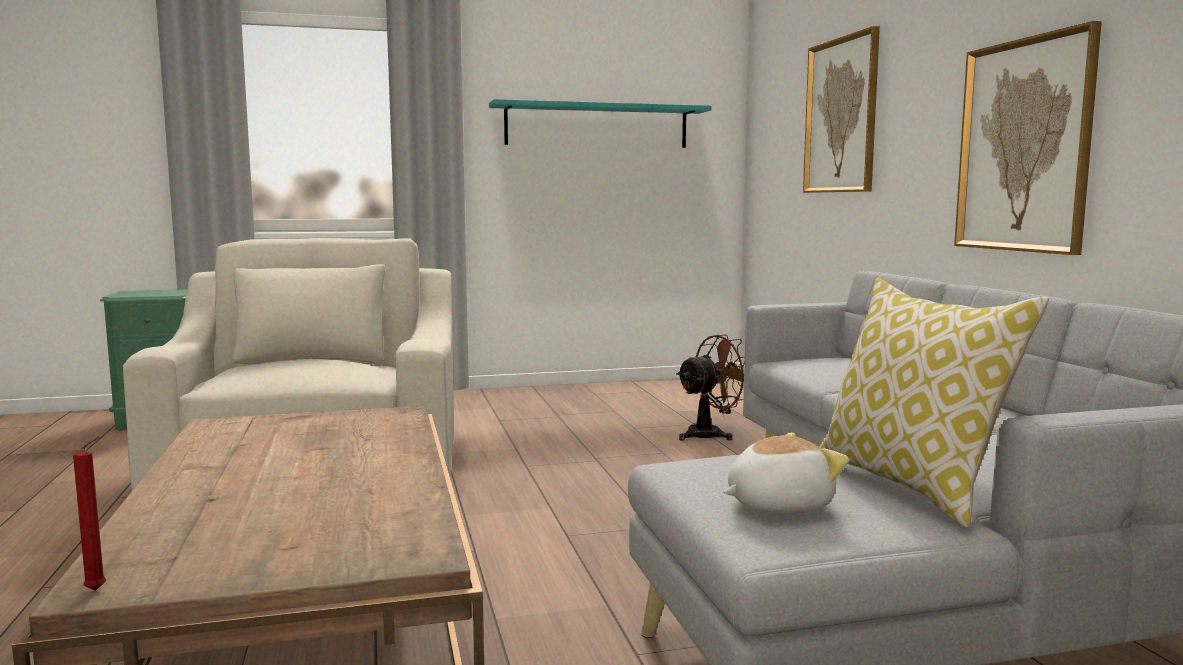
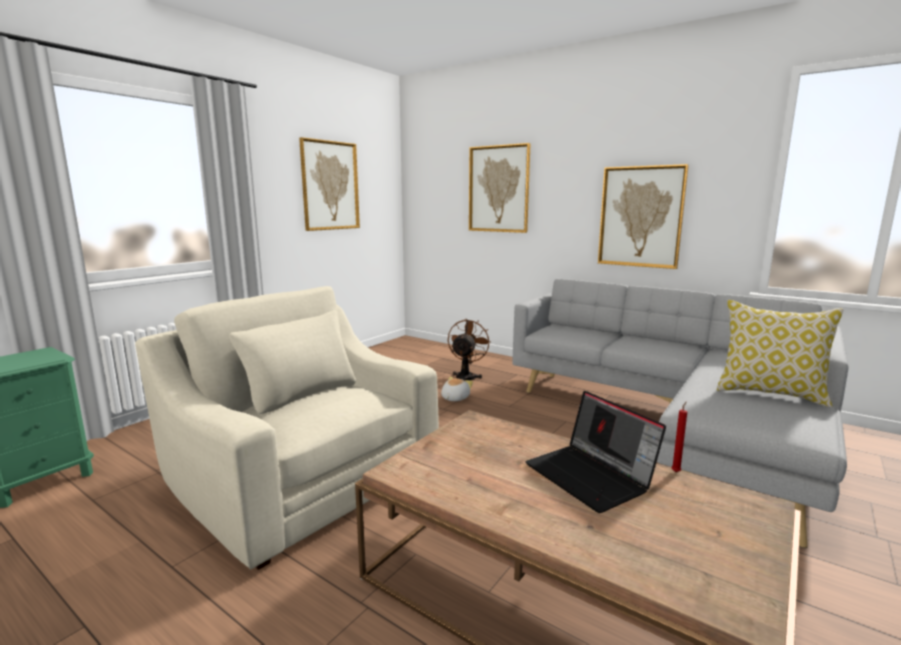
camera: 40 degrees left, 5 degrees up
red candle [73,436,106,591] -> red candle moved to [672,402,687,472]
turquoise shelf [489,99,712,148] -> picture [299,137,360,231]
plush toy [723,433,849,514] -> plush toy moved to [441,377,473,401]
none -> laptop [526,391,666,513]

